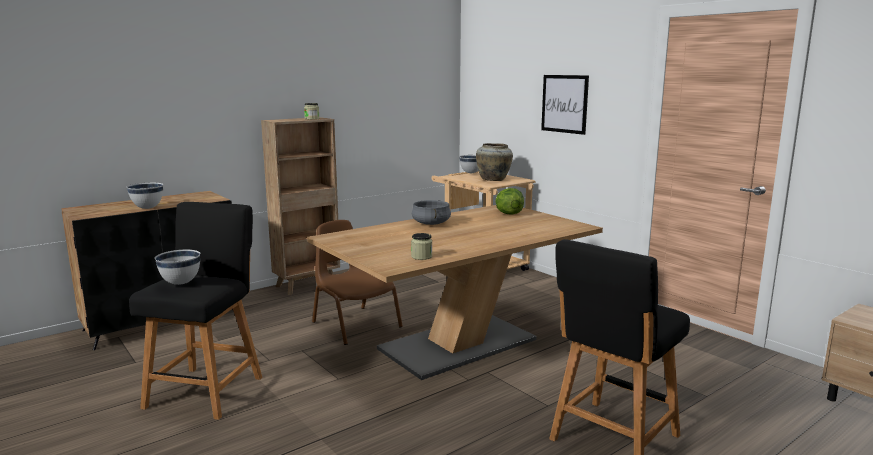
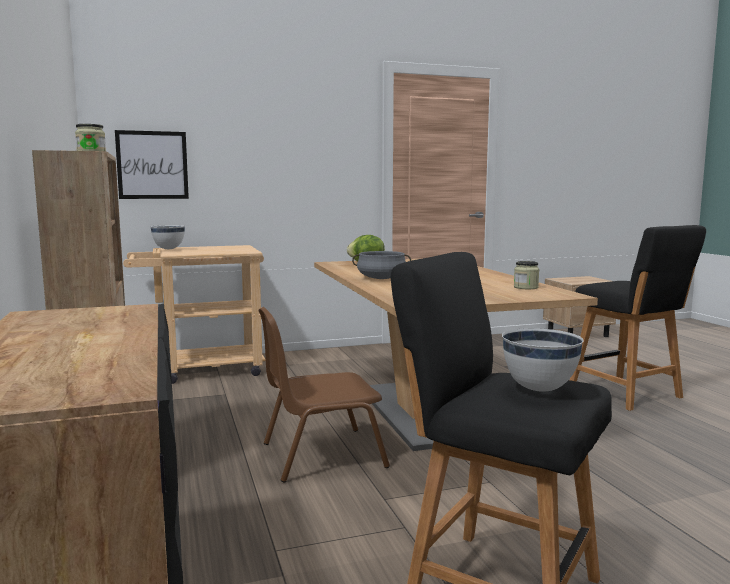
camera: 70 degrees left, 5 degrees down
white bowl [127,183,163,209] -> none
beige vase [476,143,513,181] -> none
picture [541,75,589,135] -> picture moved to [115,130,189,199]

